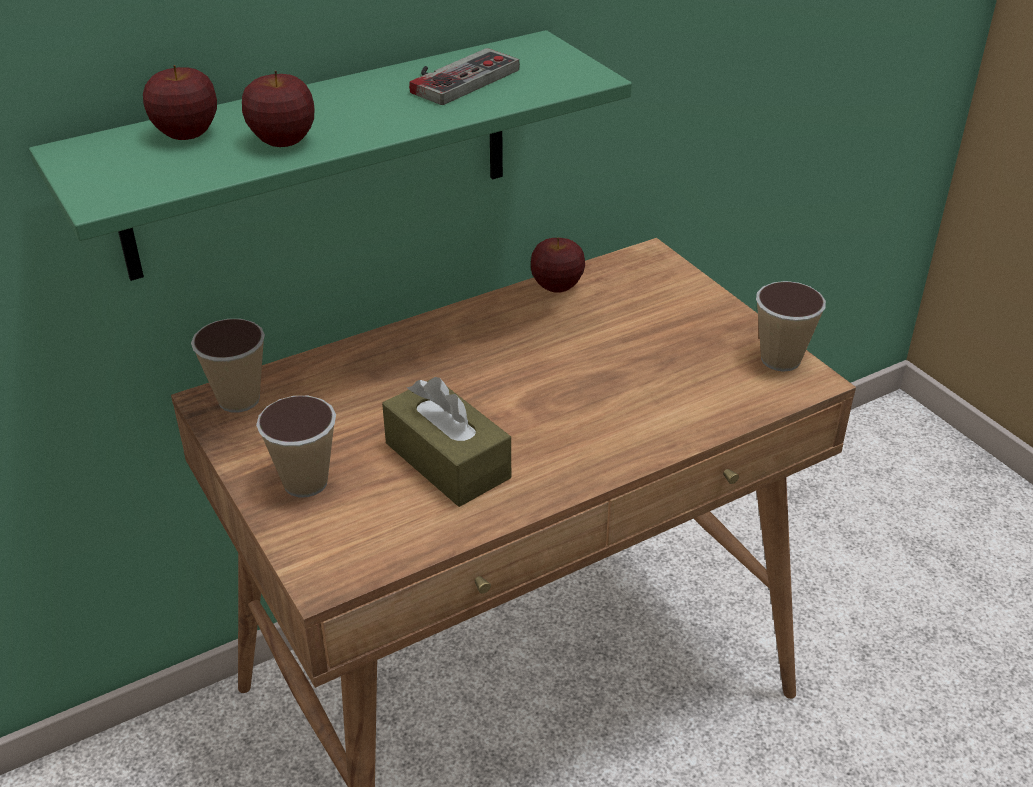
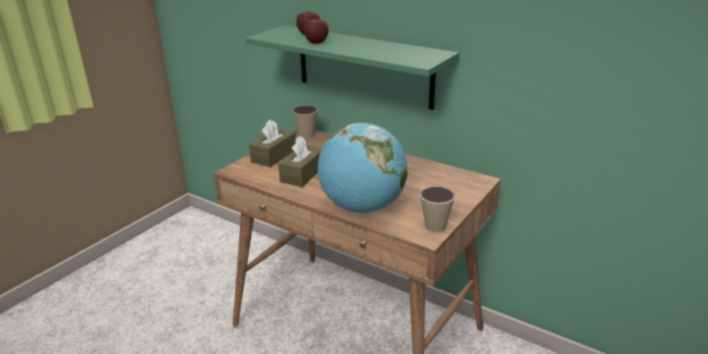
camera: 65 degrees right, 10 degrees down
cup [256,396,336,497] -> brown tissue box [249,120,296,167]
game controller [409,48,520,105] -> none
apple [531,238,585,293] -> none
none -> globe [317,123,407,213]

